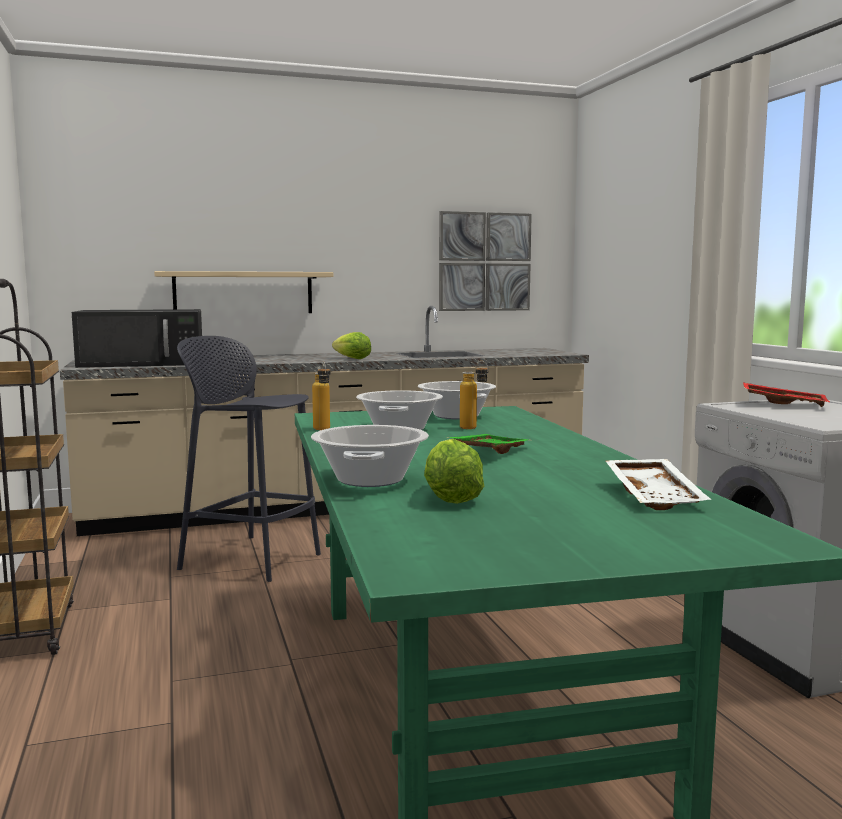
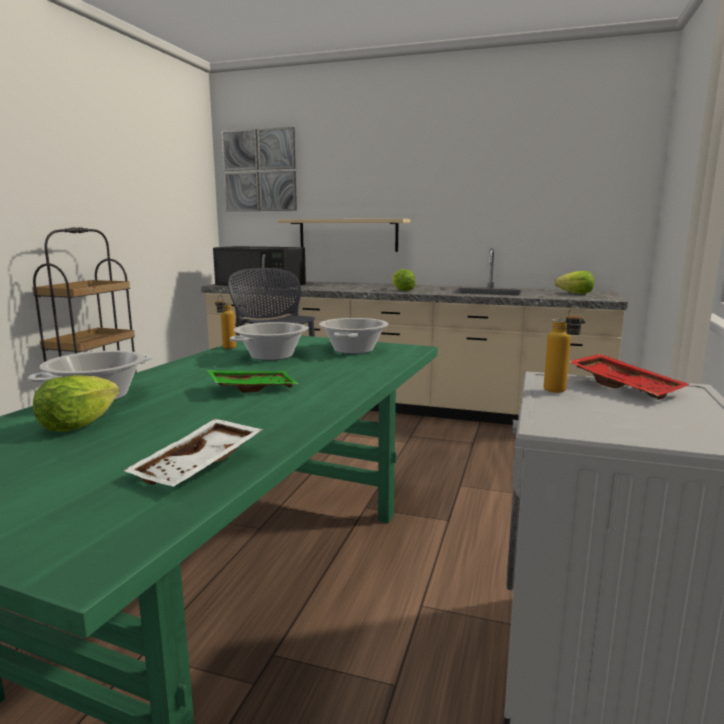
camera: 35 degrees right, 5 degrees up
picture [439,211,532,311] -> picture moved to [222,127,297,211]
bottle [460,361,488,429] -> bottle moved to [544,306,584,393]
none -> lettuce [555,271,595,294]

